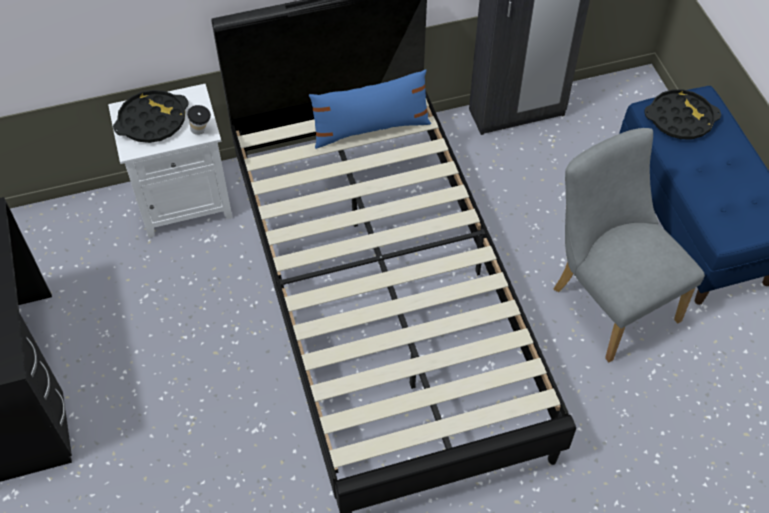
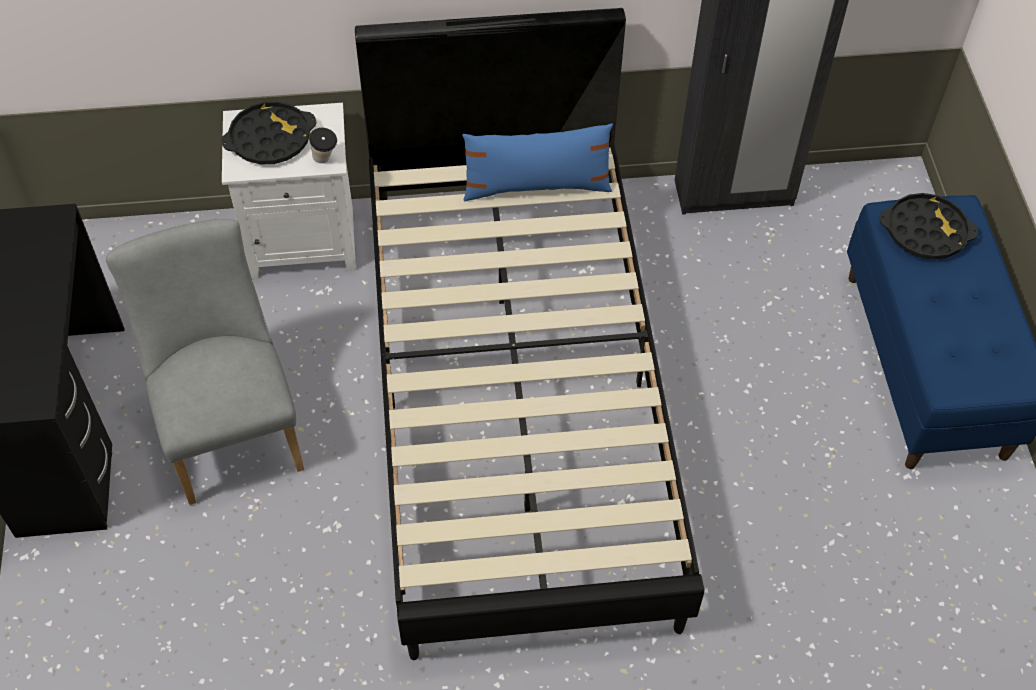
camera: 10 degrees right, 0 degrees up
grey chair [553,128,705,362] -> grey chair moved to [106,219,304,505]

